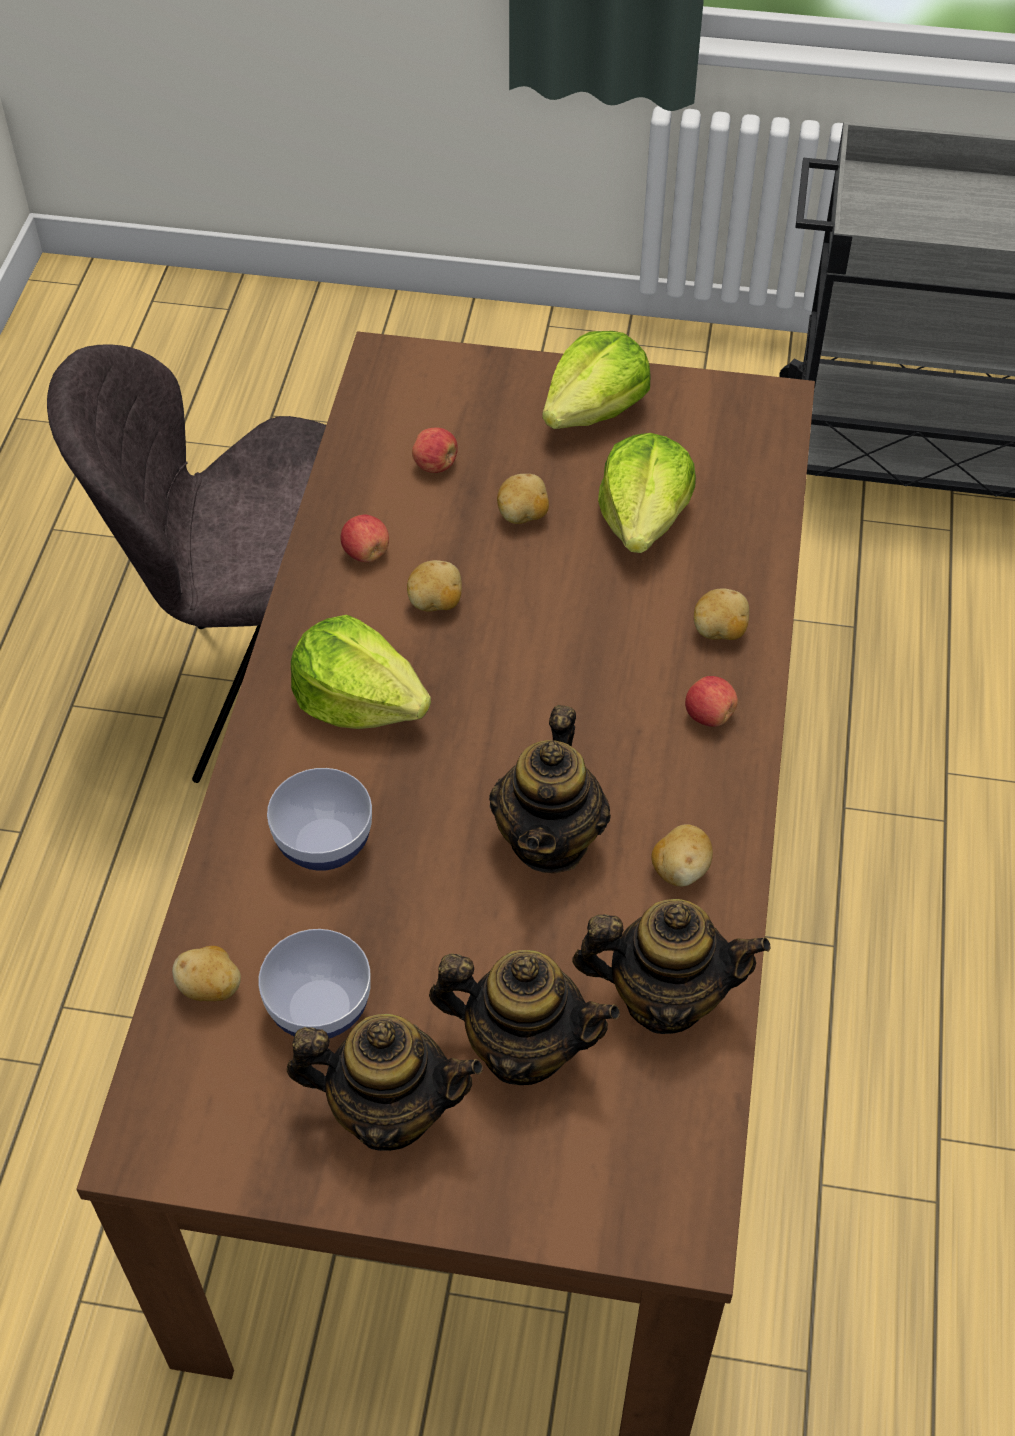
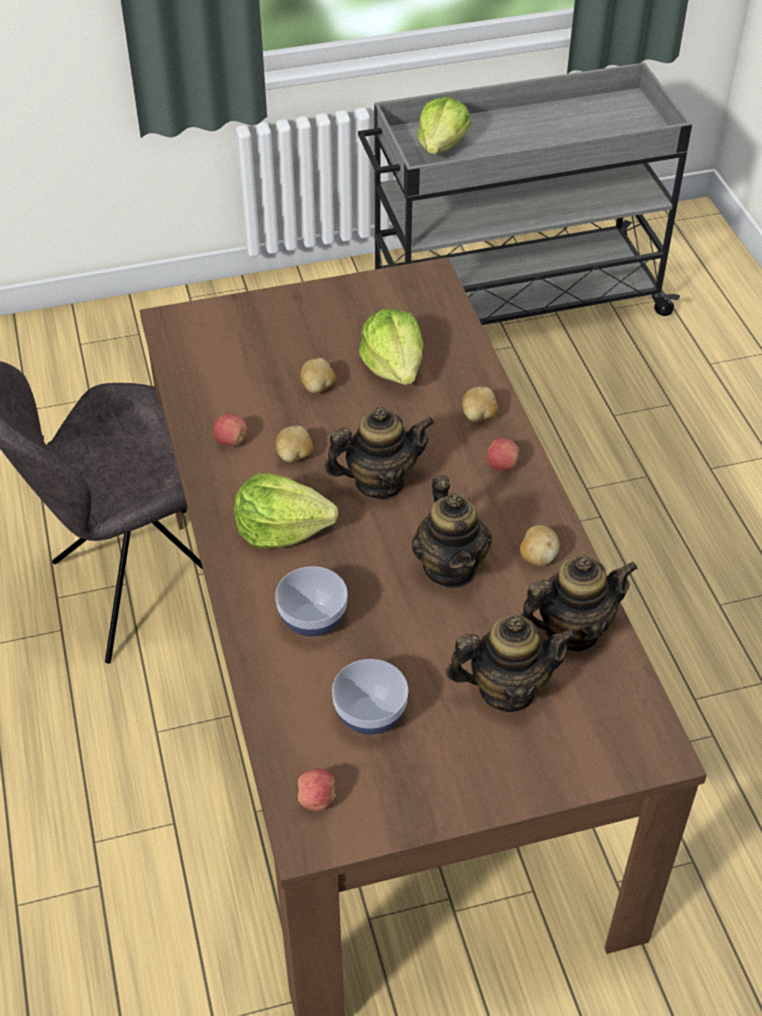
camera: 25 degrees left, 5 degrees down
potato [172,946,241,1001] -> none
teapot [287,1014,483,1151] -> teapot moved to [324,406,434,499]
apple [412,427,458,473] -> apple moved to [298,769,336,811]
lettuce [542,331,651,429] -> lettuce moved to [417,97,471,154]

